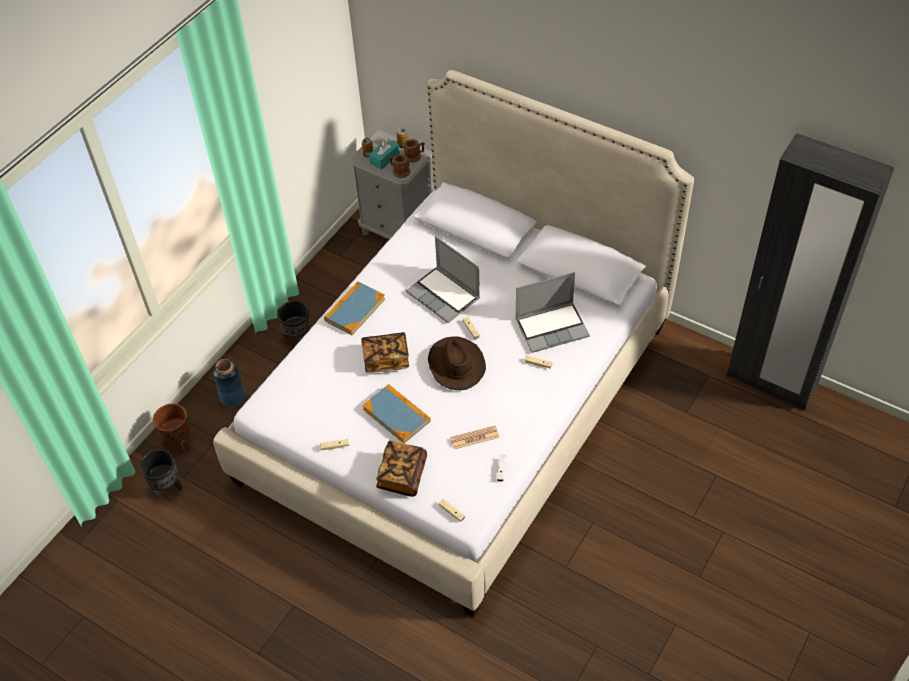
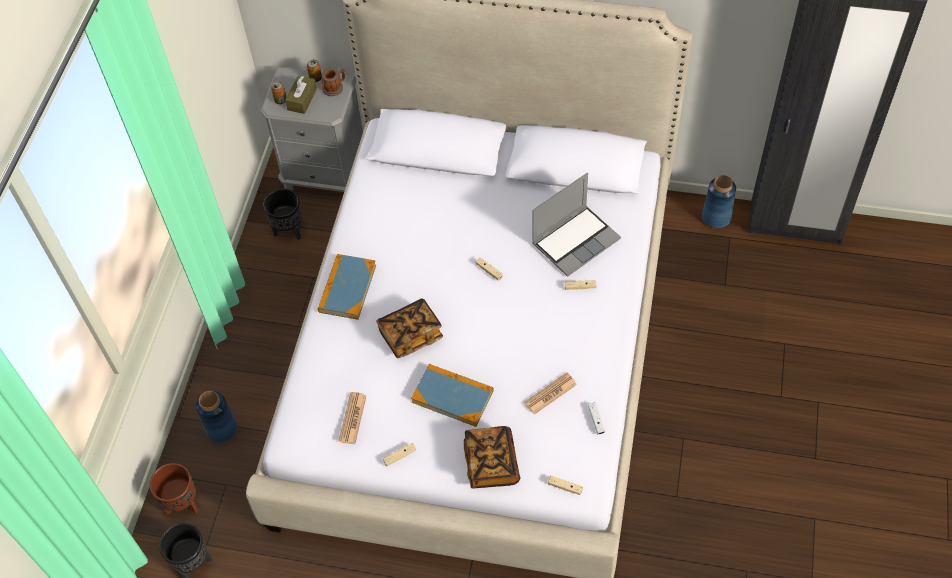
camera: 20 degrees left, 5 degrees up
black planter [277,301,311,340] -> black planter moved to [263,189,302,240]
turquoise tissue box [369,139,400,170] -> brown tissue box [285,76,317,114]
mug [389,154,410,178] -> none
laptop [406,236,480,323] -> none
brown hat [428,337,486,390] -> none
none -> newspaper [339,392,367,444]
none -> blue vase [702,175,736,228]

